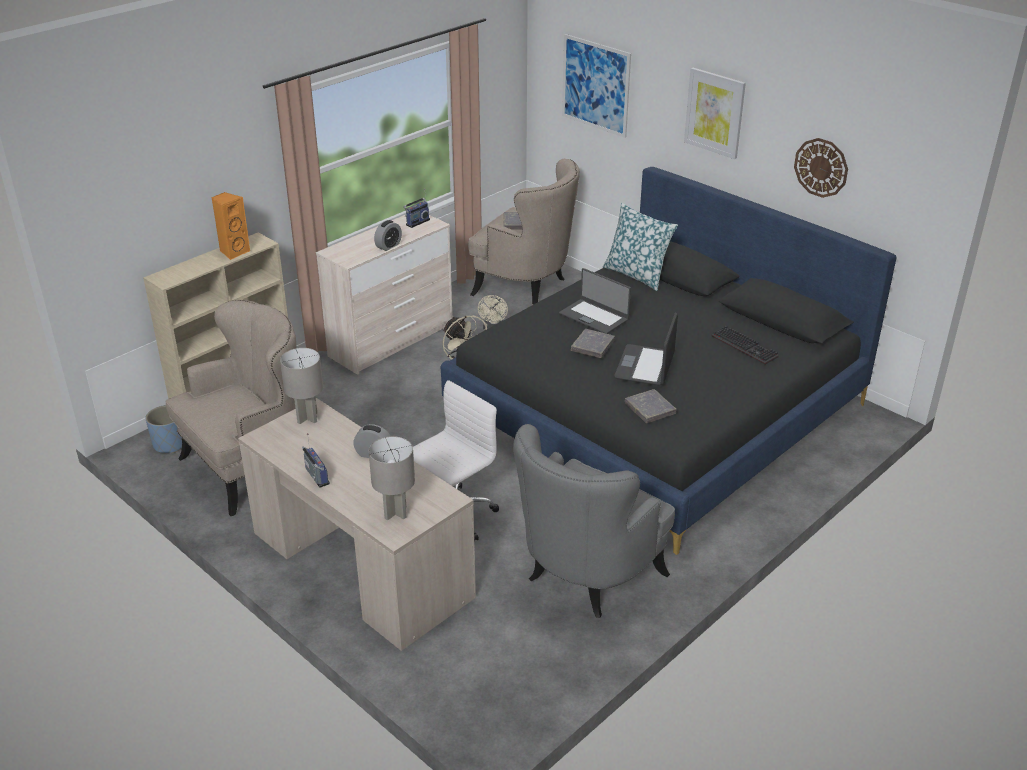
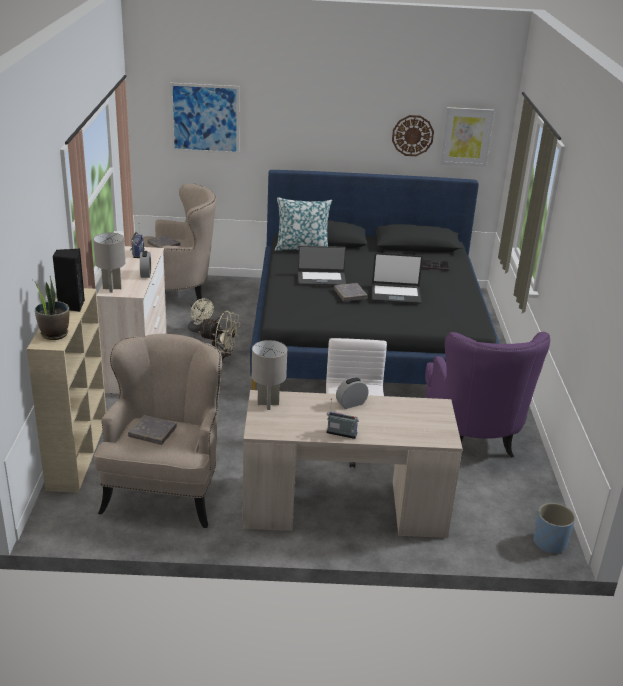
camera: 45 degrees left, 5 degrees down
blue planter [145,405,182,454] -> blue planter moved to [534,503,575,554]
orange speaker [211,192,251,260] -> black speaker [52,249,85,312]
grey table lamp [369,436,415,520] -> grey table lamp moved to [93,233,125,293]
grey armchair [513,424,675,618] -> purple armchair [425,332,550,457]
laptop [614,312,678,386] -> laptop turned 60 degrees counterclockwise [372,253,423,304]
grey book [625,389,676,423] -> grey book moved to [128,415,177,445]
picture [684,68,746,159] -> picture moved to [440,107,494,167]
none -> potted plant [33,276,69,340]

